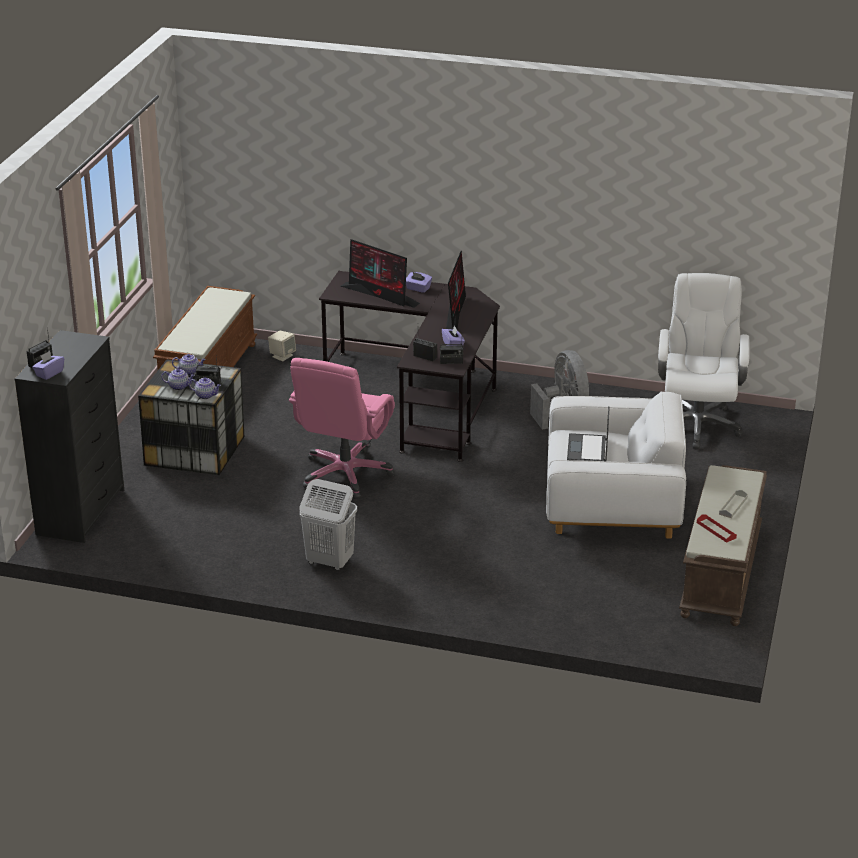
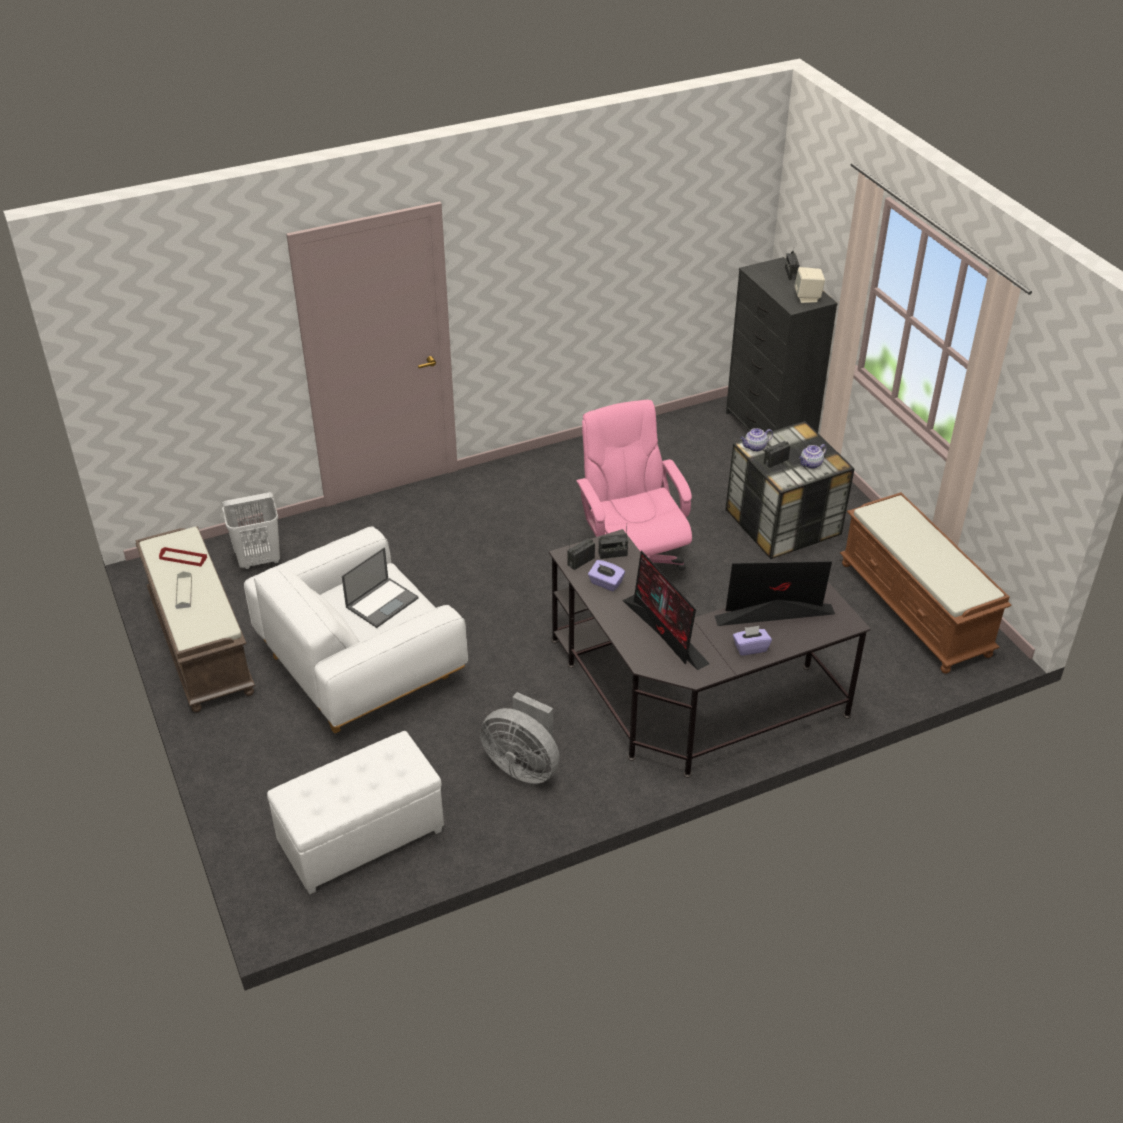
camera: 140 degrees right, 10 degrees up
purple tissue box [32,351,64,380] -> none
teapot [161,369,195,390] -> none
beige speaker [268,330,296,361] -> beige speaker moved to [794,267,825,303]
white laundry basket [299,479,357,571] -> white laundry basket moved to [222,492,280,570]
laptop [567,406,610,461] -> laptop turned 75 degrees clockwise [342,547,419,628]
white office chair [658,273,750,449] -> white ottoman [267,731,444,895]

